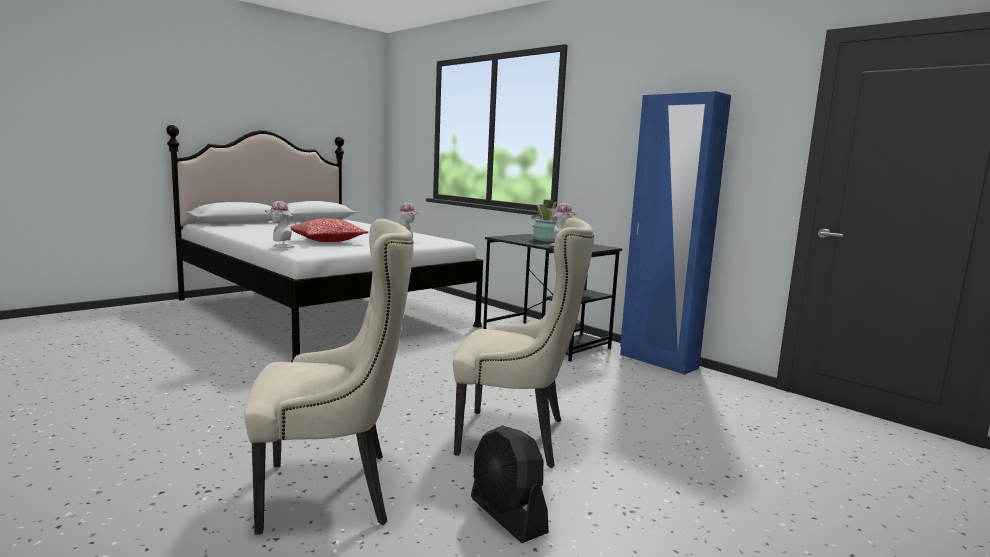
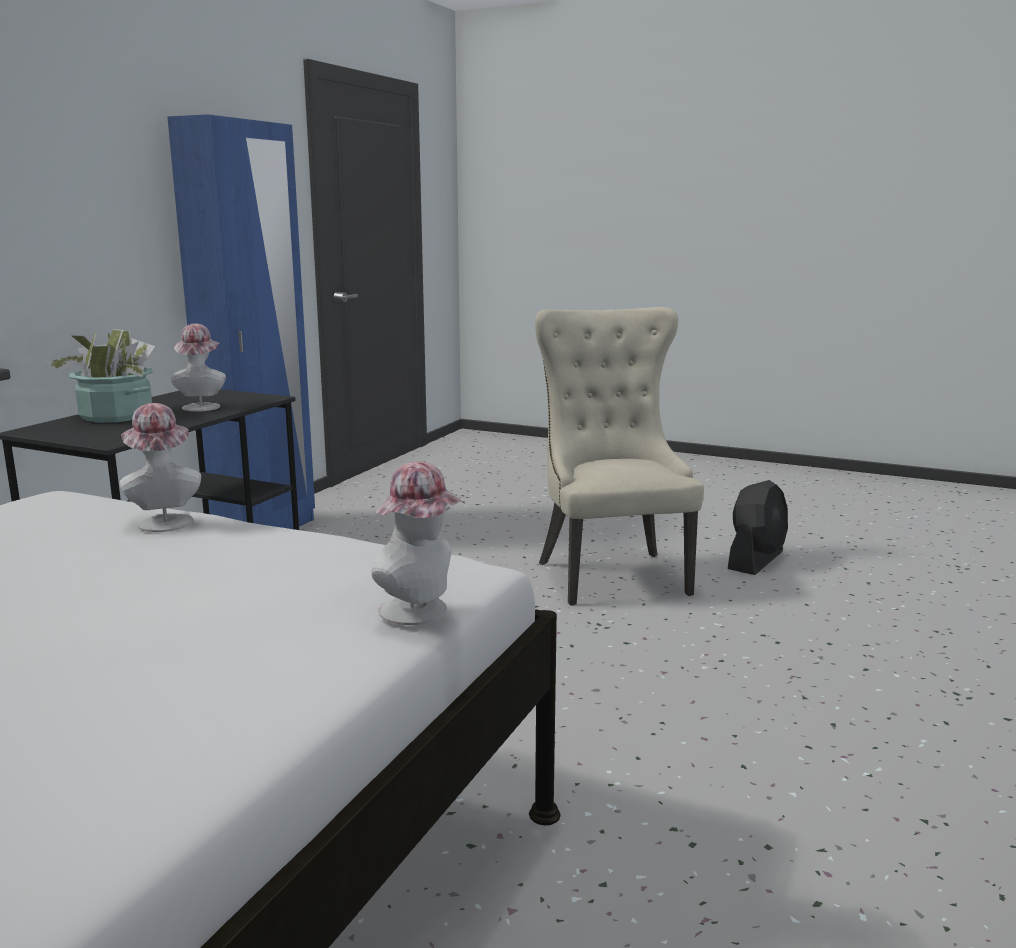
camera: 110 degrees left, 5 degrees up
beige chair [244,219,414,535] -> none
pillow [290,218,368,242] -> none

